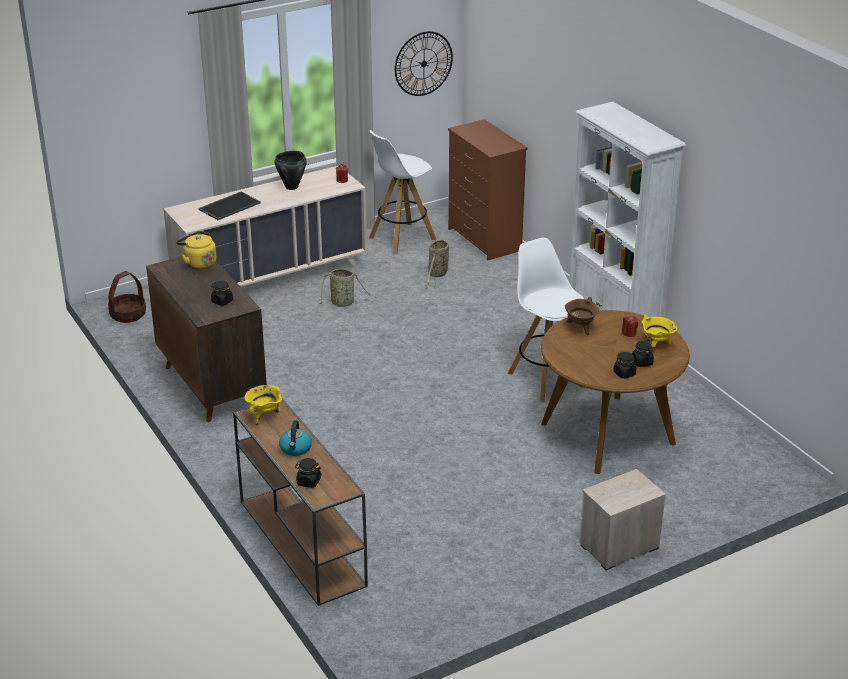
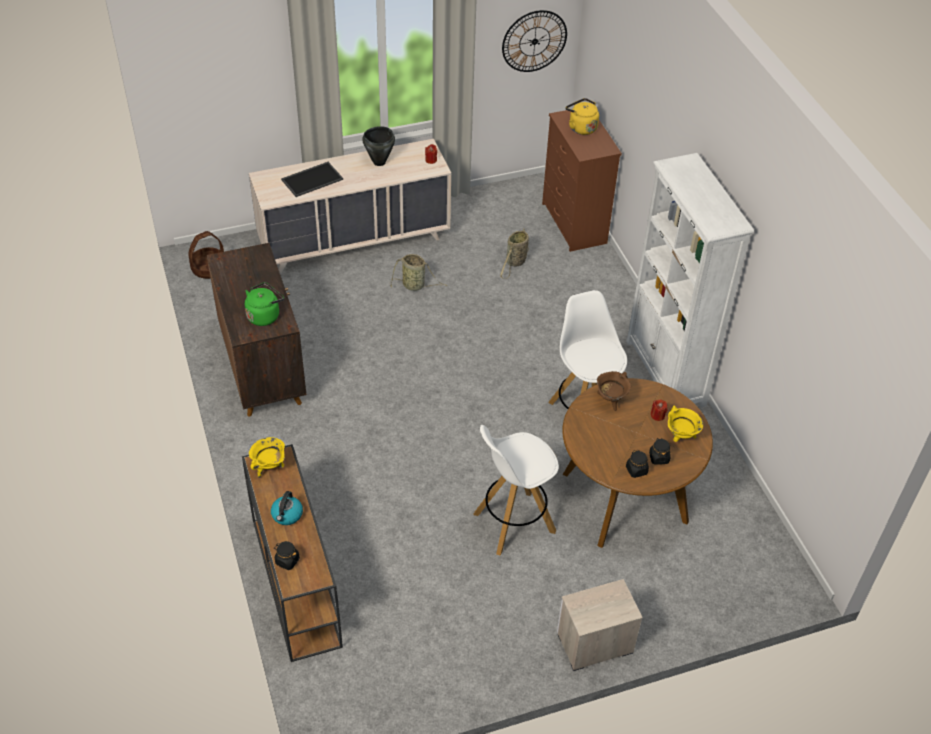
camera: 10 degrees right, 15 degrees up
yellow kettle [176,231,216,270] -> yellow kettle moved to [565,98,599,135]
black jar [211,281,233,306] -> green kettle [245,282,284,326]
white stool [369,130,436,255] -> white stool moved to [473,425,559,555]

